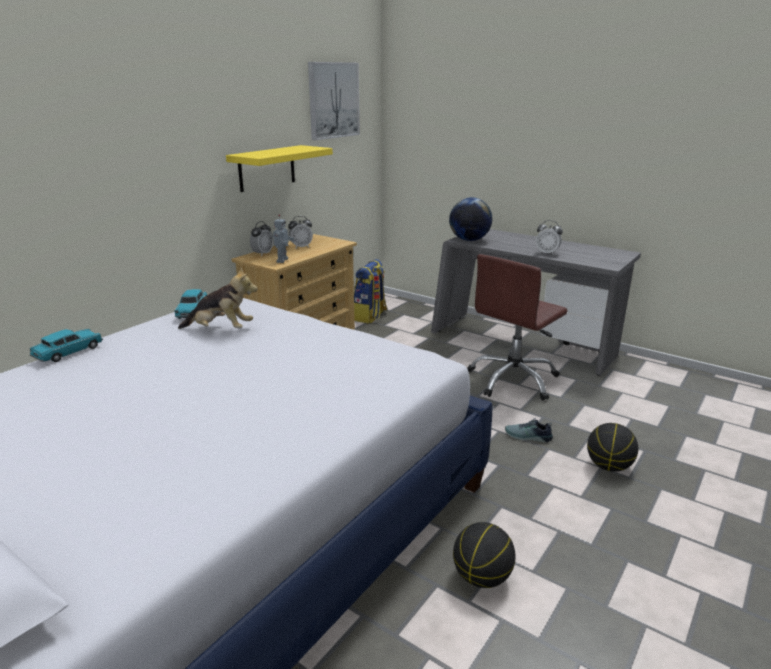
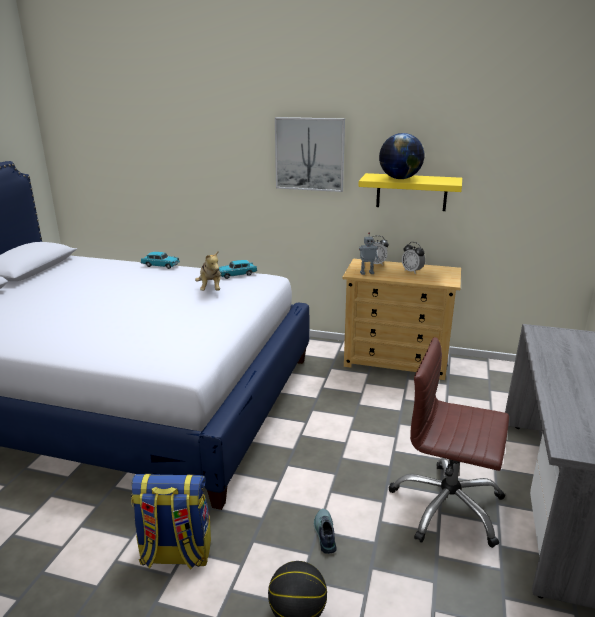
camera: 70 degrees right, 0 degrees up
picture [308,62,360,140] -> picture moved to [275,117,345,192]
backpack [354,259,387,324] -> backpack moved to [131,473,211,570]
globe [449,197,492,241] -> globe moved to [379,133,424,179]
basketball [453,522,516,588] -> none
alarm clock [536,220,563,255] -> none

